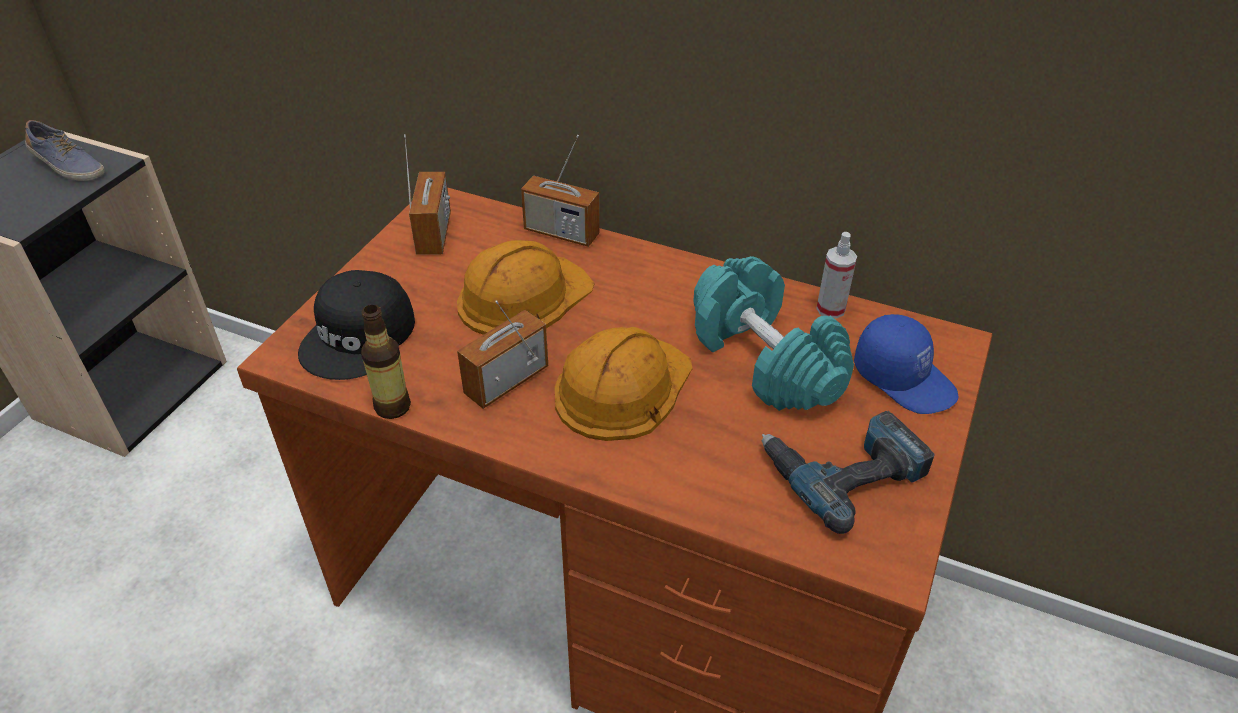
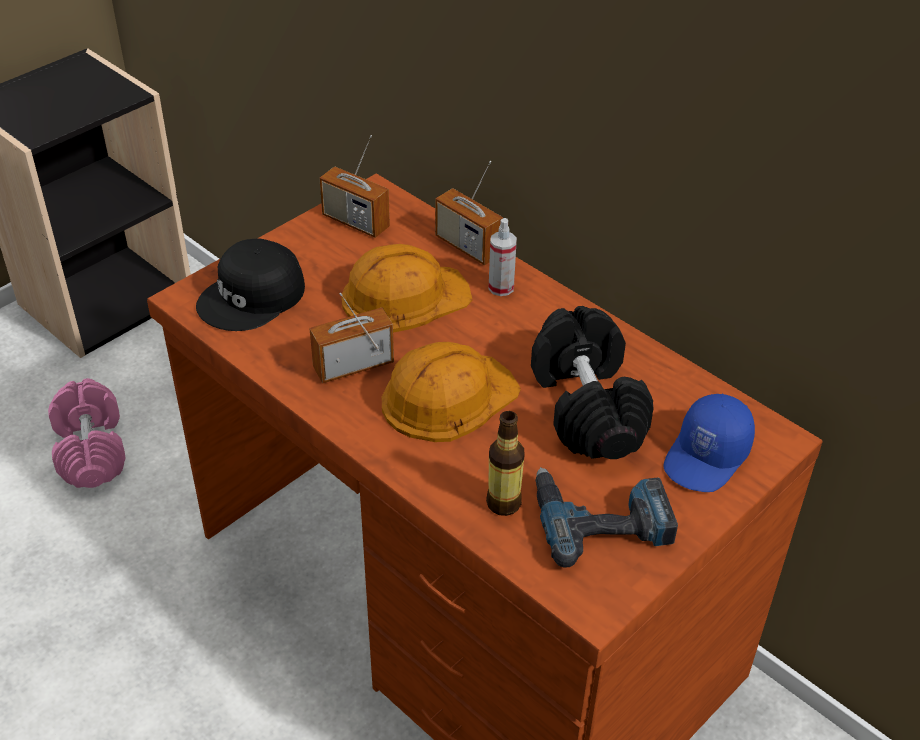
camera: 20 degrees right, 0 degrees up
shoe [25,120,105,181] -> none
bottle [361,305,411,419] -> bottle moved to [486,411,525,516]
radio [404,134,451,255] -> radio turned 105 degrees clockwise [319,135,390,238]
turquoise dumbbell [693,256,854,411] -> black dumbbell [531,306,654,459]
spray bottle [816,232,857,319] -> spray bottle moved to [488,218,517,296]
blue cap [854,314,959,414] -> blue cap turned 60 degrees clockwise [663,394,755,492]
none -> pink dumbbell [48,378,125,488]

